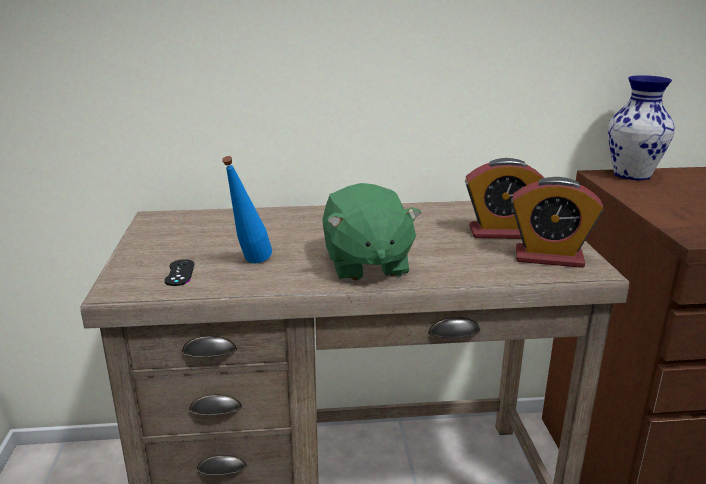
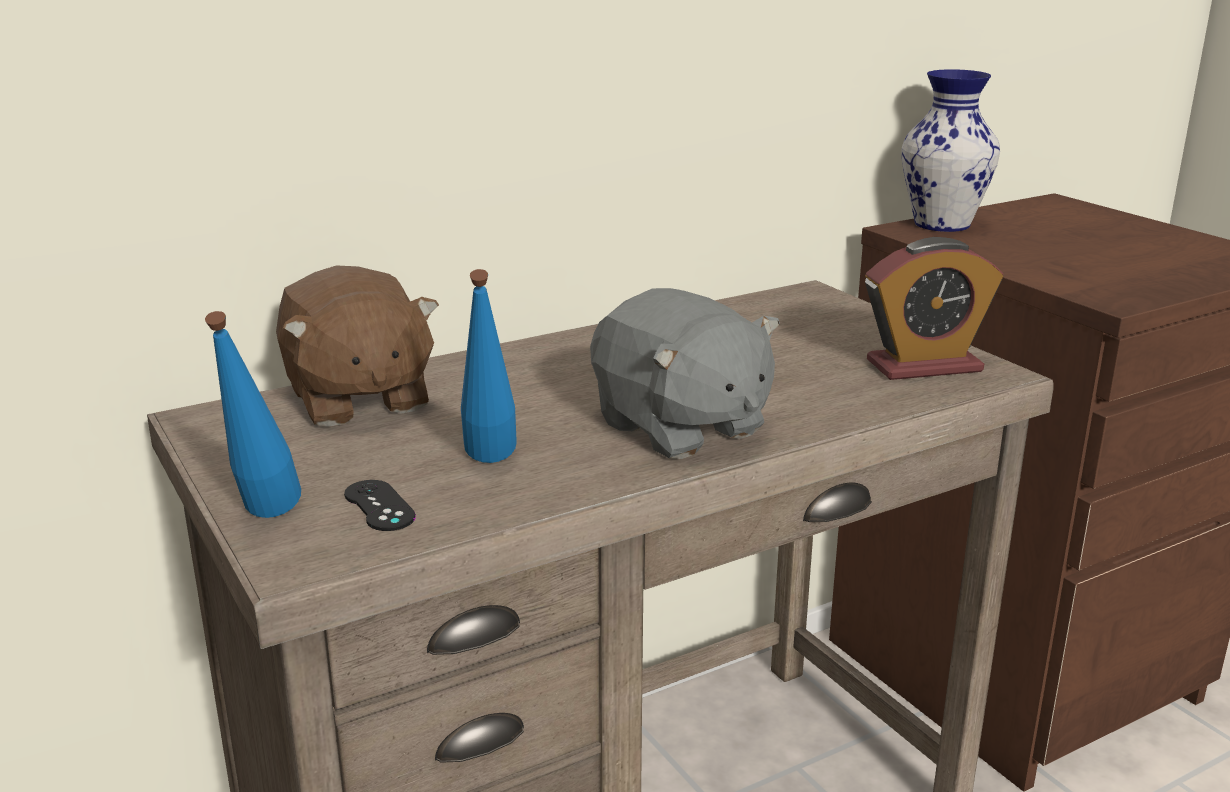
camera: 25 degrees left, 0 degrees up
green plush toy [322,183,421,281] -> grey plush toy [590,288,780,459]
alarm clock [465,158,544,239] -> none
none -> blue bottle [205,311,301,518]
none -> brown plush toy [276,265,439,427]

